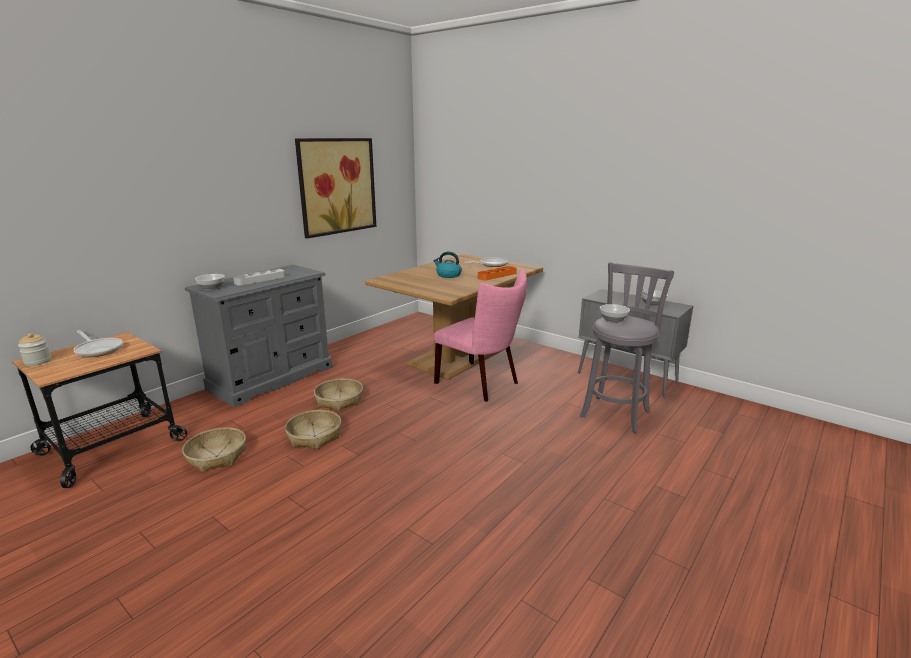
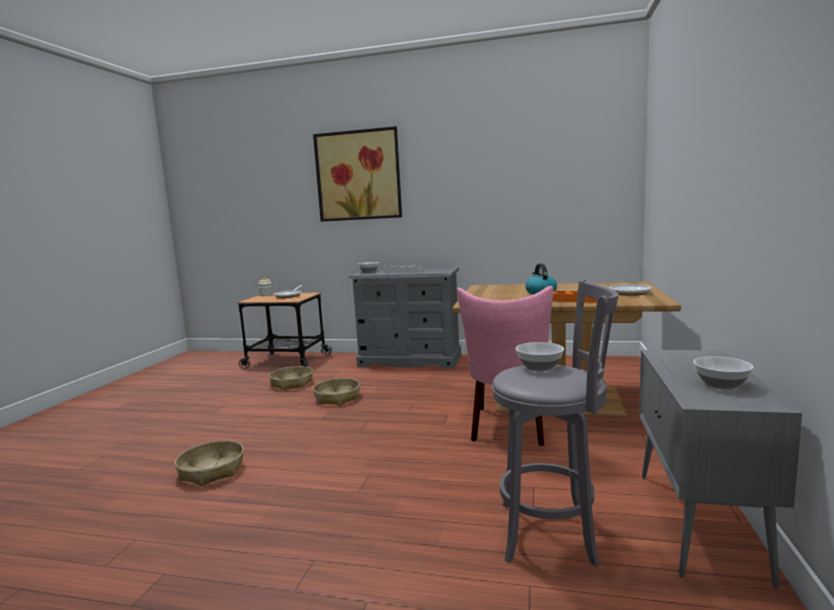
camera: 65 degrees right, 10 degrees down
picture [295,138,376,239] -> picture moved to [313,126,402,222]
basket [314,378,363,411] -> basket moved to [175,440,244,486]

